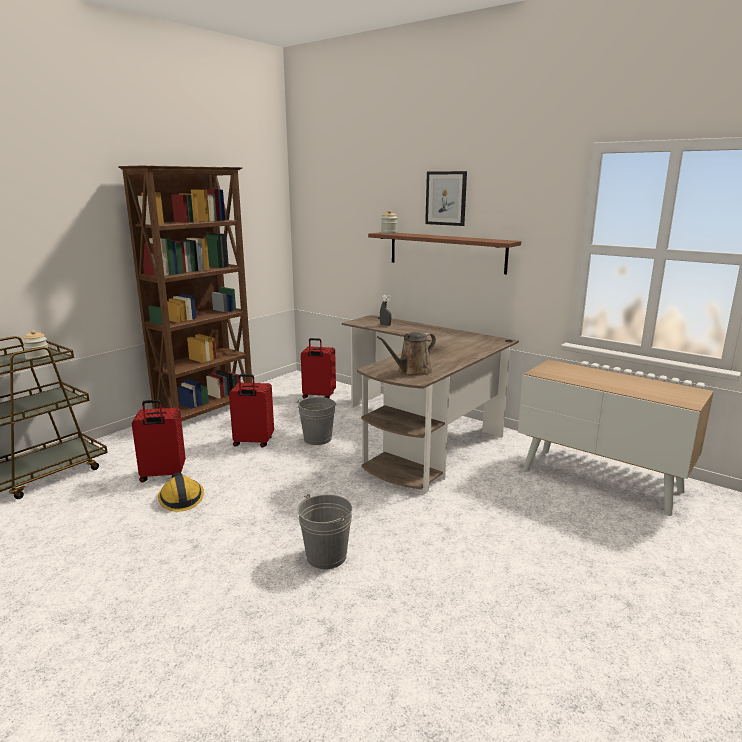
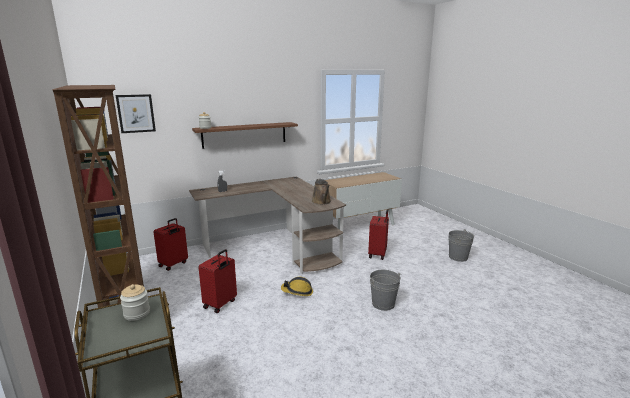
camera: 65 degrees left, 0 degrees up
red suitcase [132,400,186,482] -> red suitcase moved to [368,209,389,260]
hard hat [158,472,204,512] -> hard hat moved to [281,277,313,296]
grey bucket [296,397,337,445] -> grey bucket moved to [448,229,474,262]
picture [425,171,467,226] -> picture moved to [116,94,156,133]

